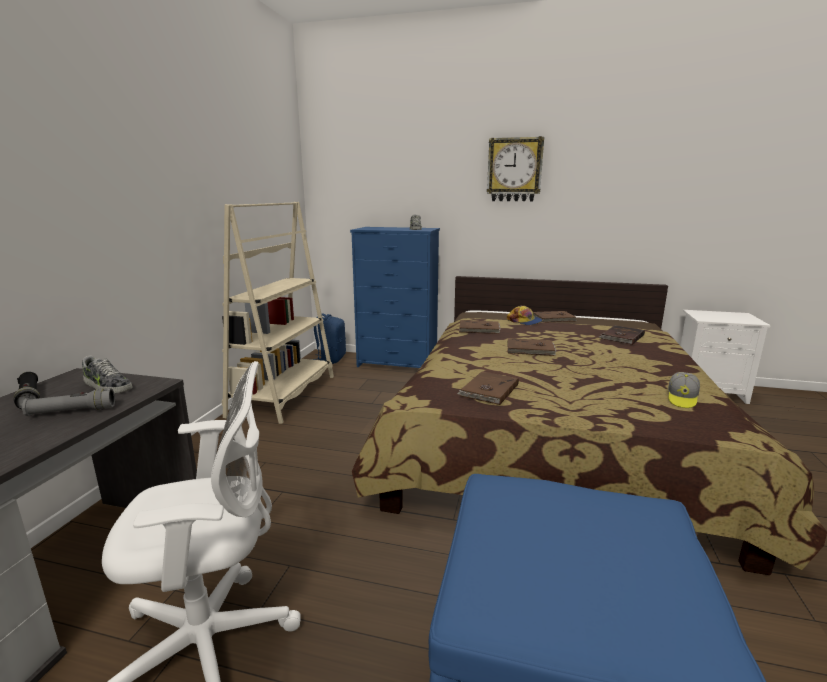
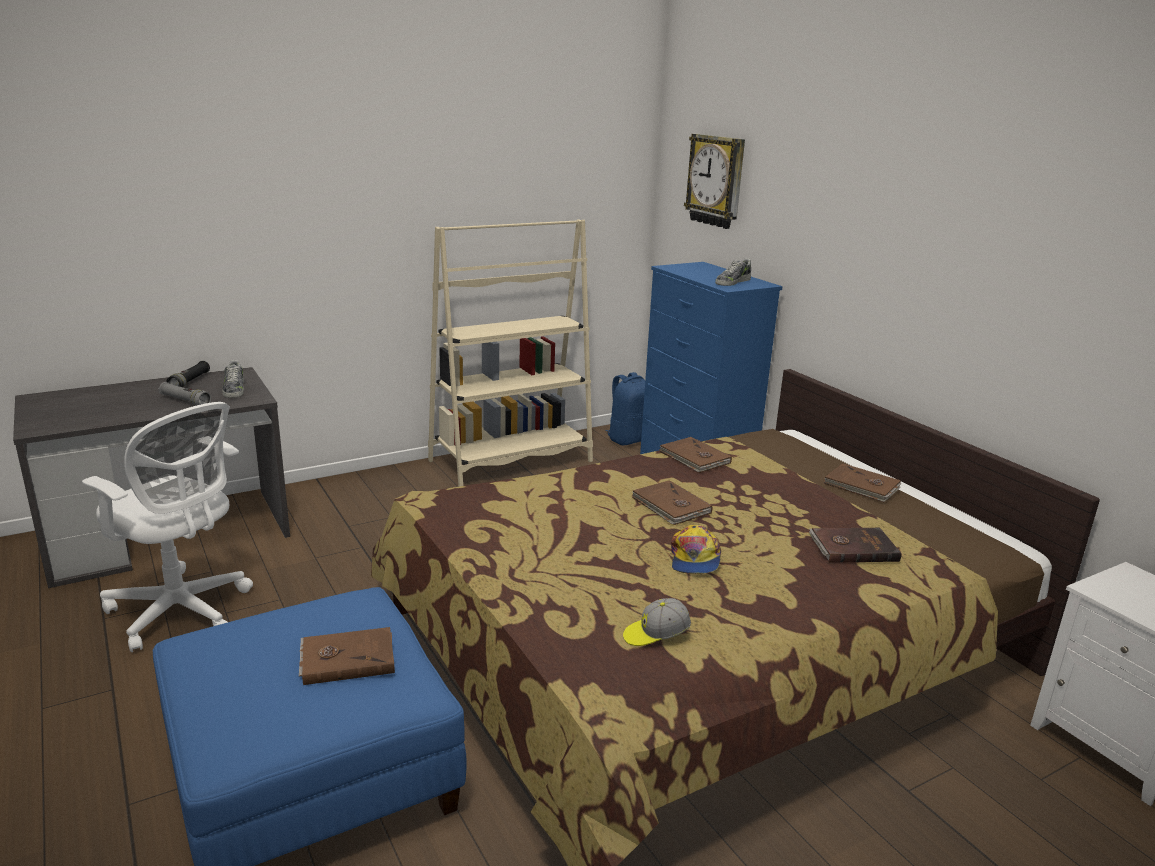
camera: 45 degrees right, 5 degrees up
brown book [457,372,519,405] -> brown book moved to [299,627,395,685]
wall clock [487,136,544,201] -> wall clock moved to [684,133,745,229]
cap [507,306,542,325] -> cap moved to [671,525,721,574]

